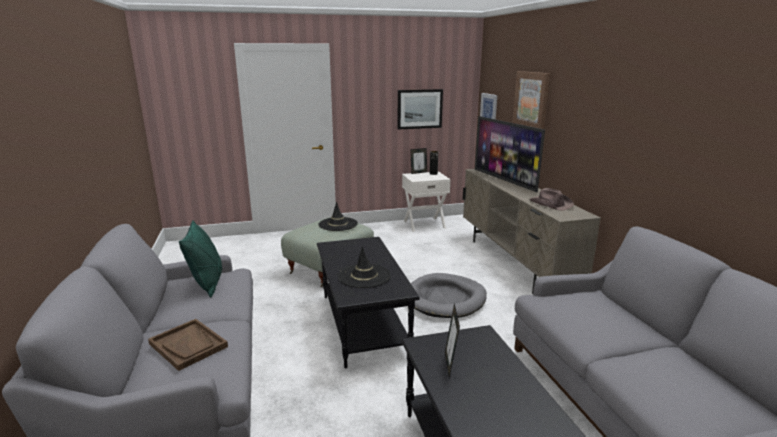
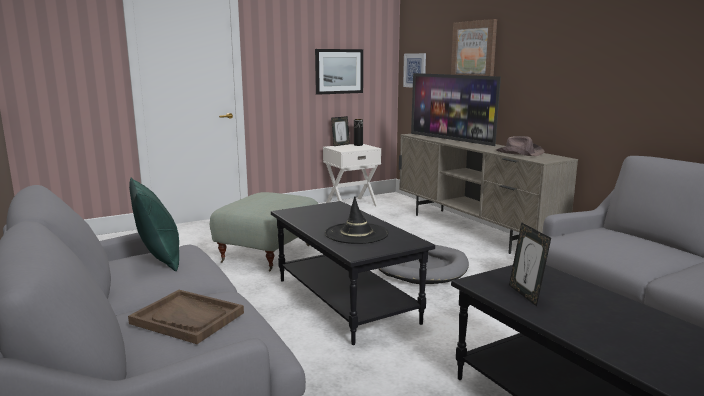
camera: 15 degrees left, 5 degrees down
black hat [318,202,358,231] -> none

